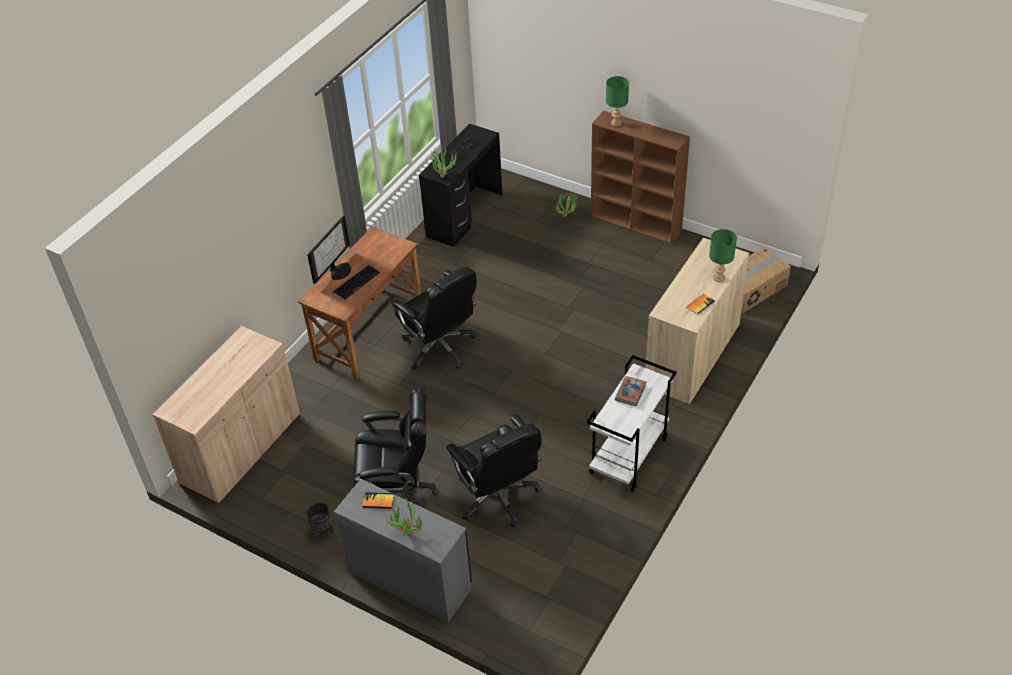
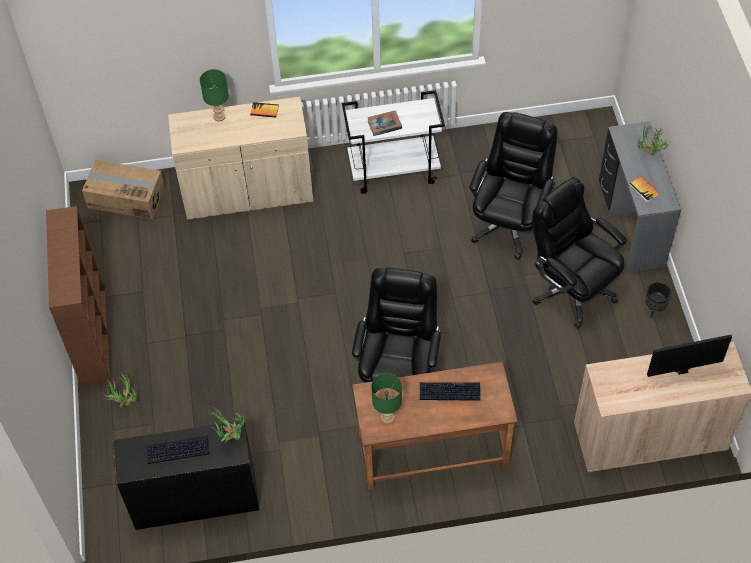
camera: 130 degrees left, 10 degrees up
monitor [307,216,351,284] -> monitor moved to [647,335,732,377]
green table lamp [606,76,629,127] -> green table lamp moved to [371,373,402,424]

